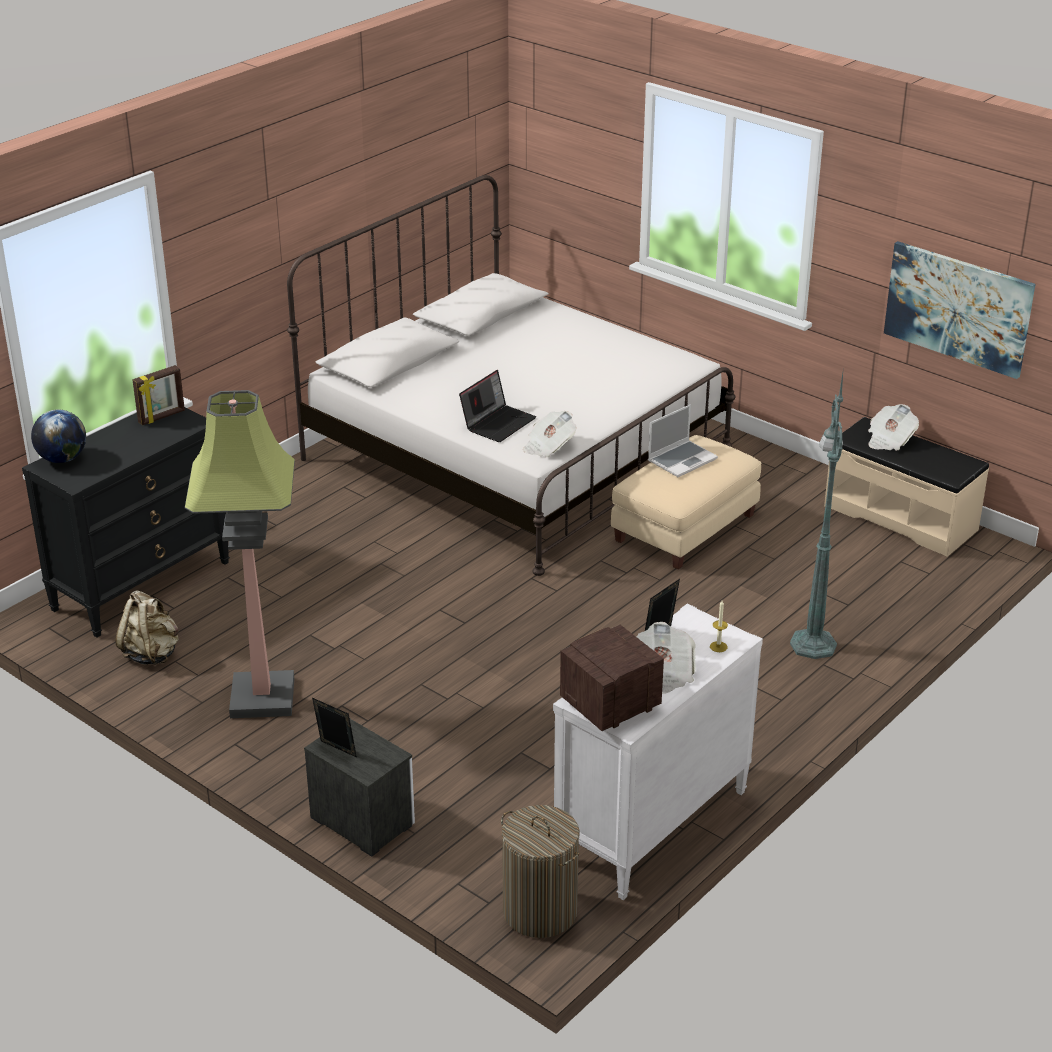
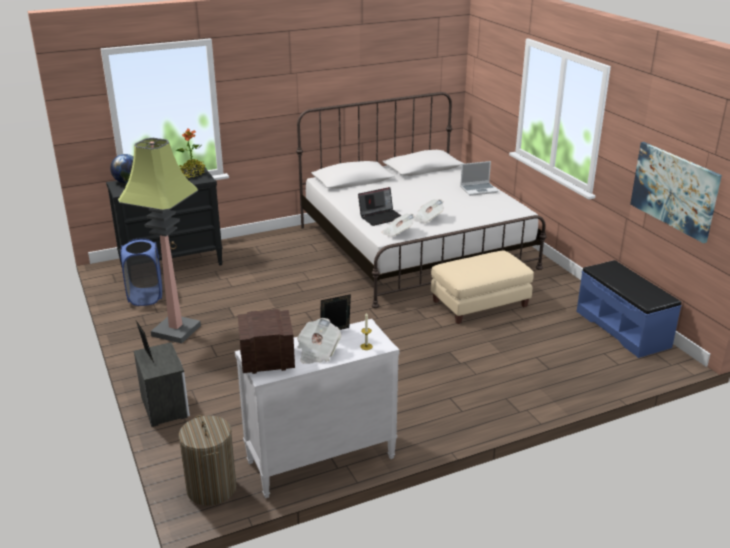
camera: 25 degrees right, 5 degrees down
beige backpack [116,590,179,665] -> blue laundry basket [120,238,162,306]
picture frame [132,365,185,425] -> potted plant [176,128,205,178]
laptop [648,404,718,477] -> laptop moved to [460,161,498,196]
green floor lamp [790,373,843,659] -> none
beige bench [824,417,989,557] -> blue bench [576,260,682,358]
newspaper [868,404,919,451] -> newspaper moved to [413,199,444,223]

